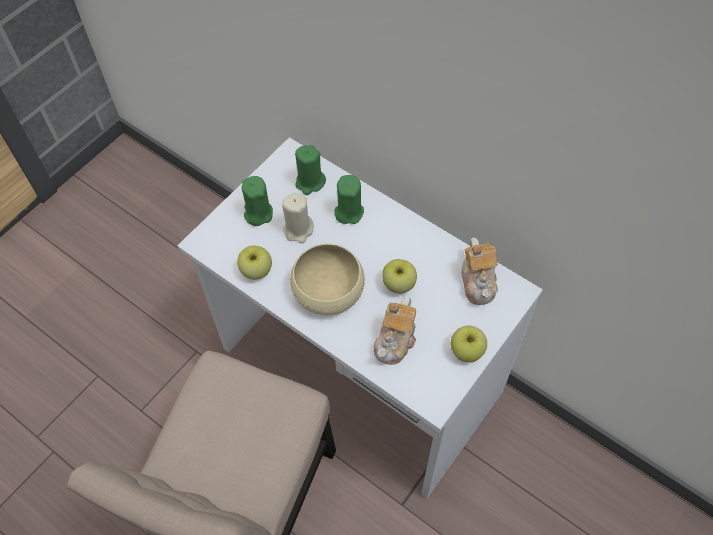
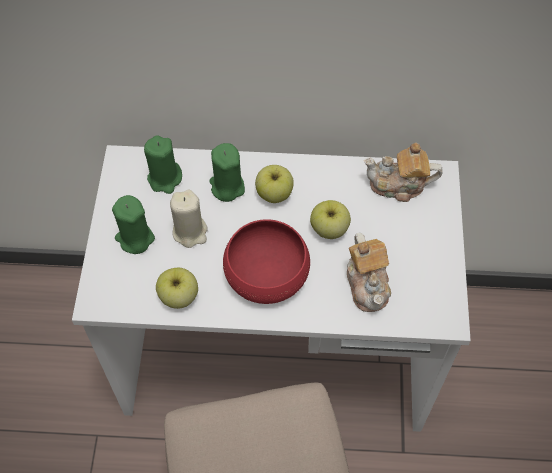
camera: 35 degrees left, 0 degrees up
beige bowl [290,243,365,315] -> red bowl [223,219,310,304]
apple [450,325,487,363] -> apple moved to [255,165,294,203]
teapot [461,238,498,305] -> teapot turned 135 degrees clockwise [364,143,443,202]

